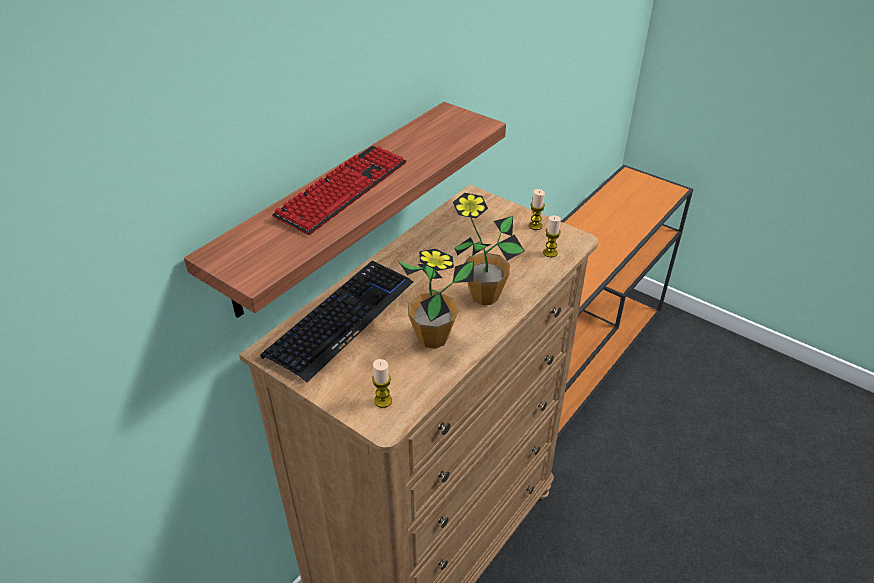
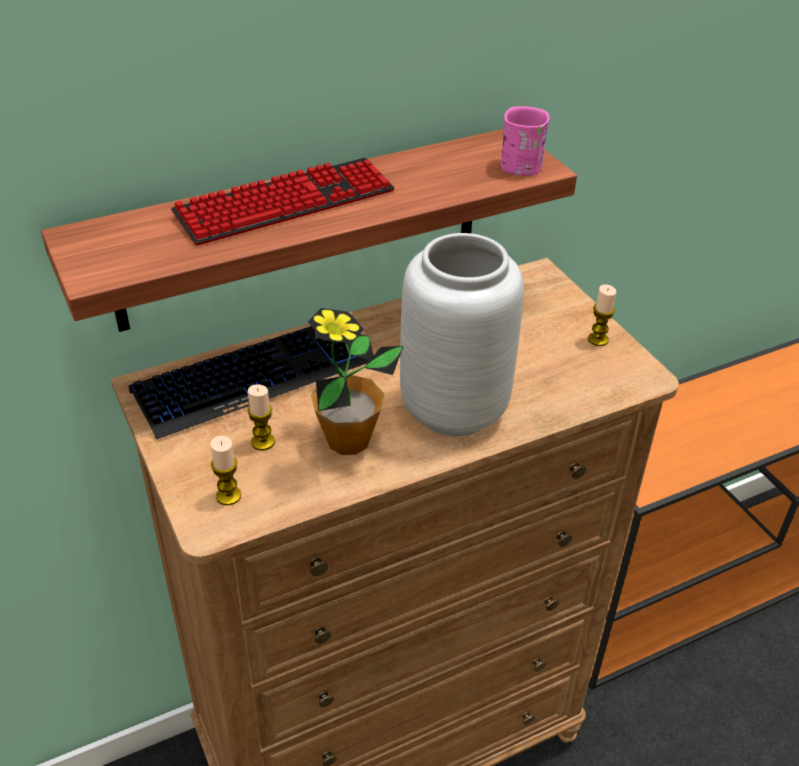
camera: 25 degrees right, 0 degrees up
potted plant [453,193,525,305] -> grey vase [400,233,524,436]
candle [543,216,561,257] -> candle moved to [247,384,275,450]
none -> pink mug [501,106,550,176]

